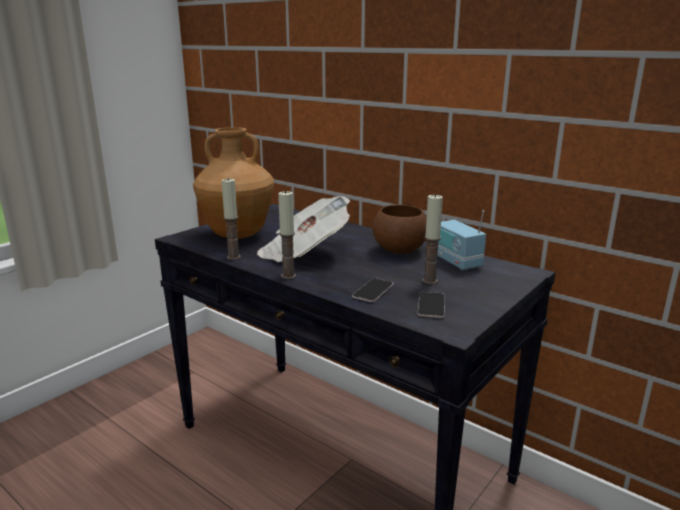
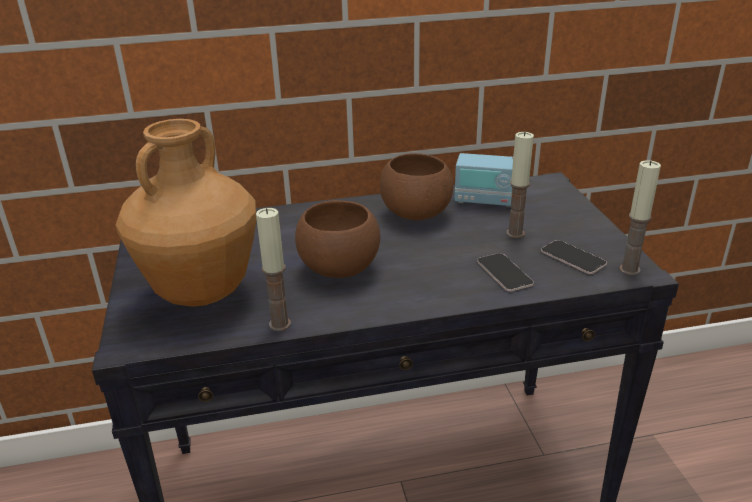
camera: 50 degrees left, 10 degrees up
newspaper [257,196,350,262] -> brown bowl [295,200,380,278]
candle [278,190,296,279] -> candle moved to [619,160,661,276]

